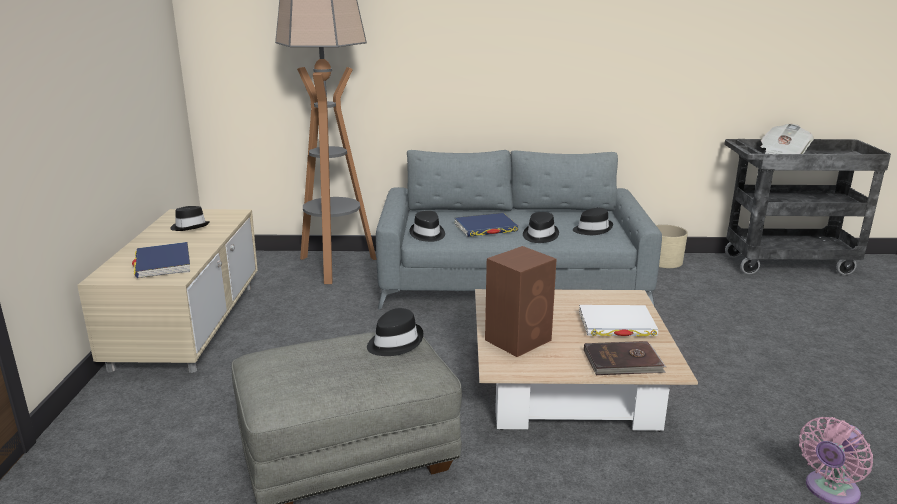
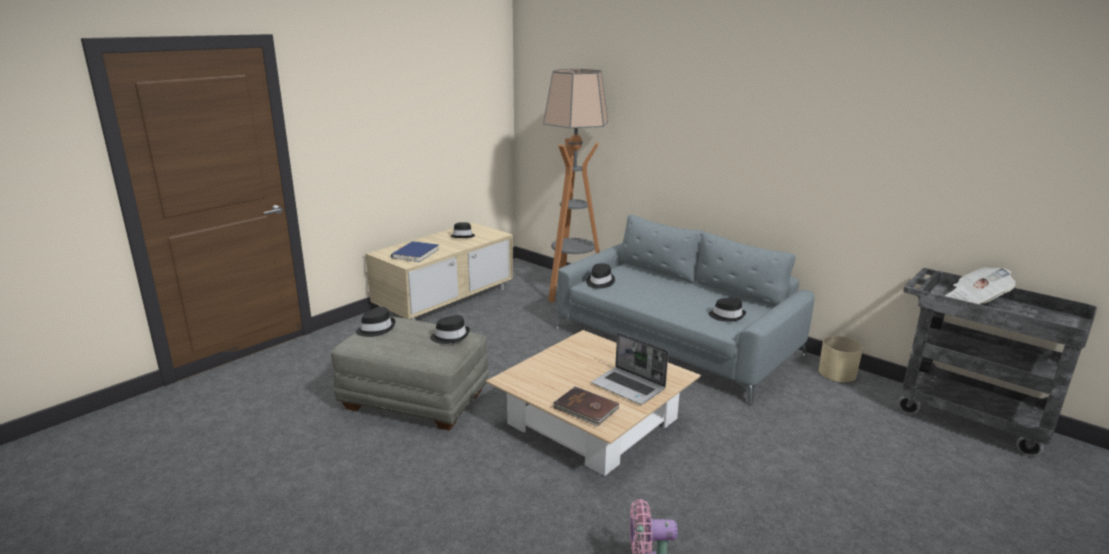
camera: 40 degrees right, 0 degrees up
blue book [455,213,518,237] -> none
brown speaker [485,246,557,357] -> none
black hat [523,212,559,243] -> black hat moved to [356,307,395,337]
white book [579,305,658,337] -> laptop [591,332,668,405]

